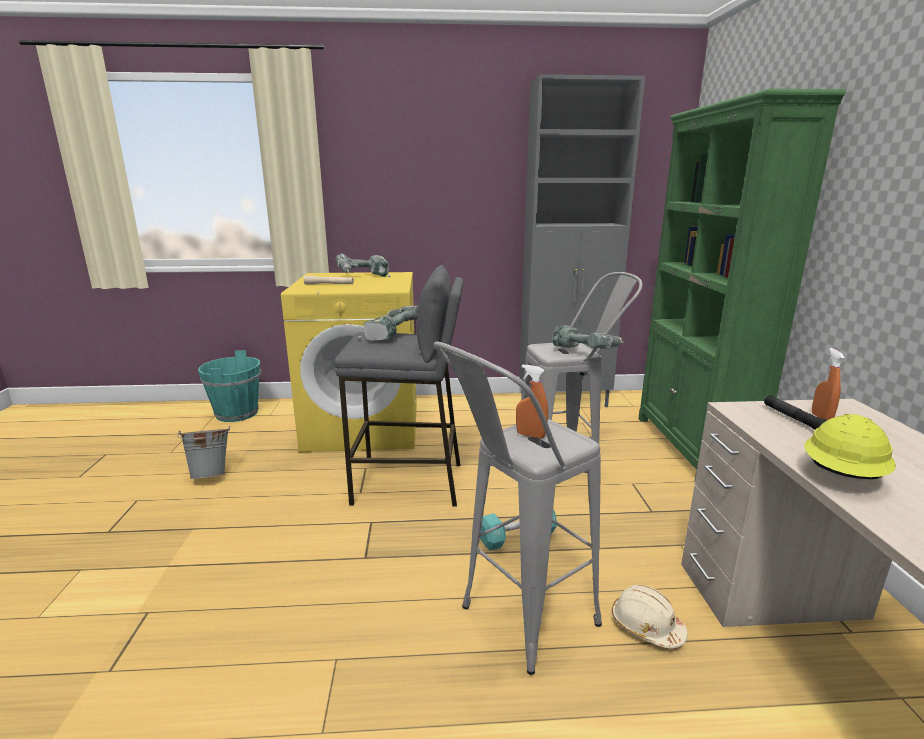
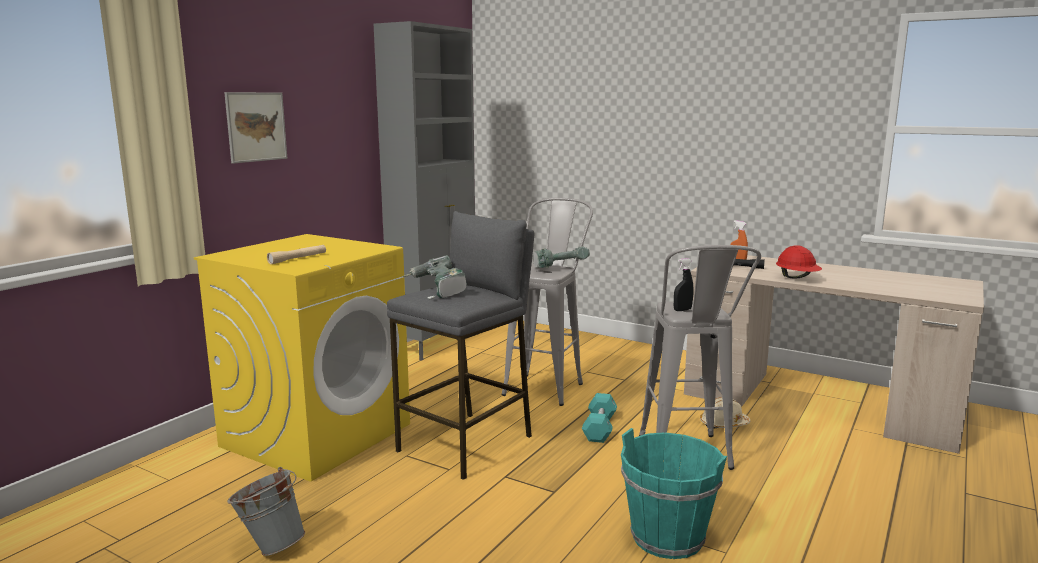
camera: 55 degrees left, 5 degrees down
turquoise bucket [198,350,261,422] -> turquoise bucket moved to [621,428,727,559]
power drill [335,254,391,277] -> none
orange spray bottle [516,364,548,438] -> black spray bottle [674,258,693,311]
green bookcase [638,89,846,482] -> none
yellow hard hat [804,414,896,479] -> red hard hat [776,245,822,279]
none -> picture [224,92,287,164]

